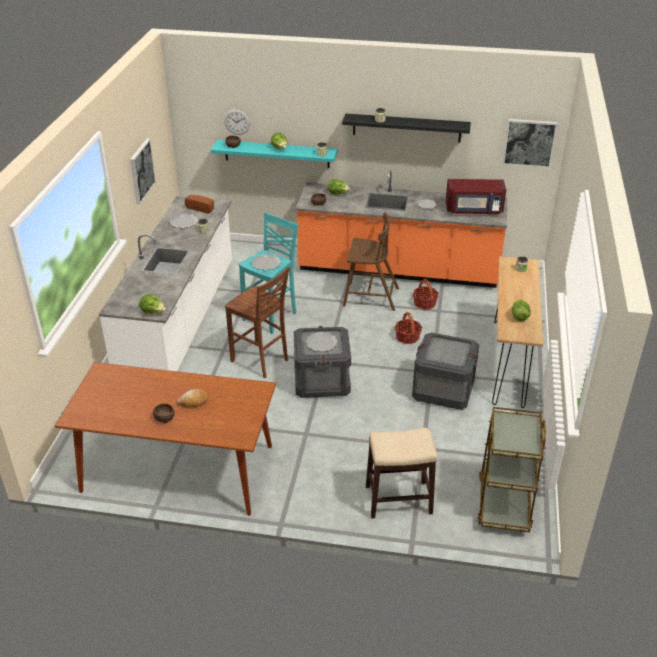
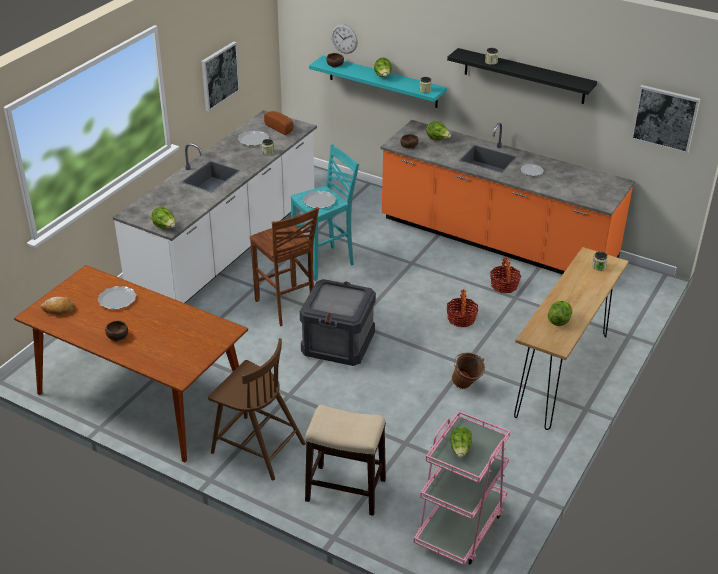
camera: 20 degrees right, 0 degrees up
bread [177,389,209,407] -> bread moved to [41,297,75,315]
plate [306,332,338,352] -> plate moved to [97,286,137,309]
brown chair [343,212,399,311] -> brown chair moved to [208,338,306,480]
crate [412,332,479,410] -> brown bucket [452,352,485,389]
red microwave [446,179,506,214] -> none
brown cart [477,407,546,533] -> pink cart [413,411,510,565]
none -> lettuce [450,426,472,458]

